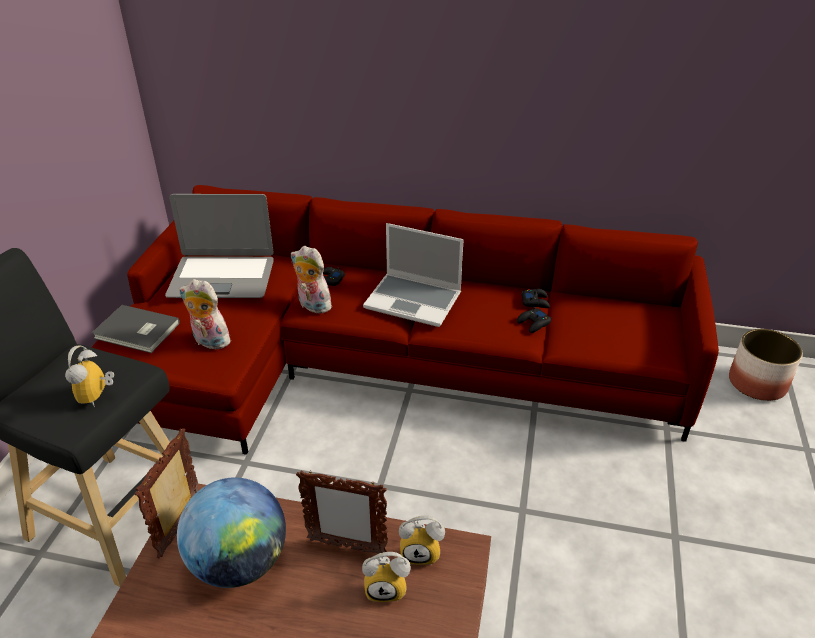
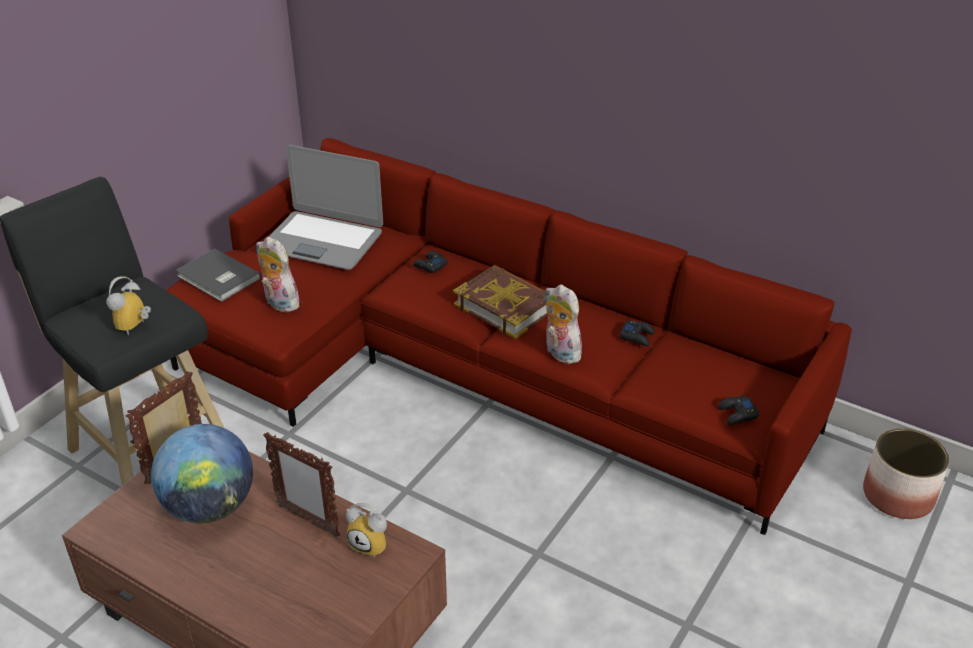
camera: 20 degrees right, 0 degrees up
plush toy [291,246,332,313] -> plush toy moved to [545,284,585,364]
alarm clock [362,552,411,602] -> none
laptop [363,223,464,327] -> book [453,265,548,339]
black game controller [517,307,551,333] -> black game controller moved to [718,394,759,425]

